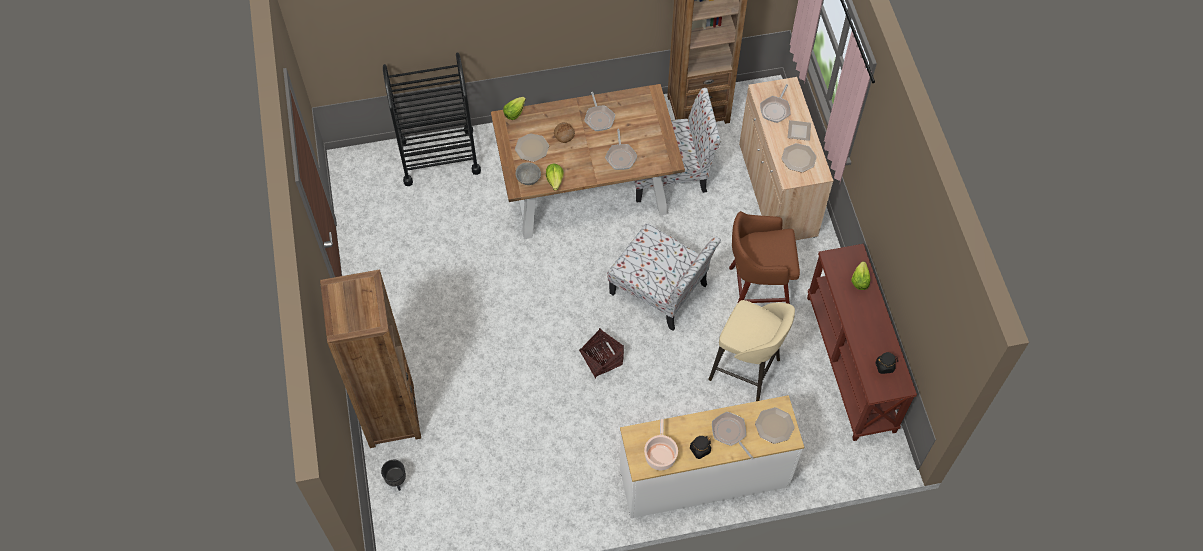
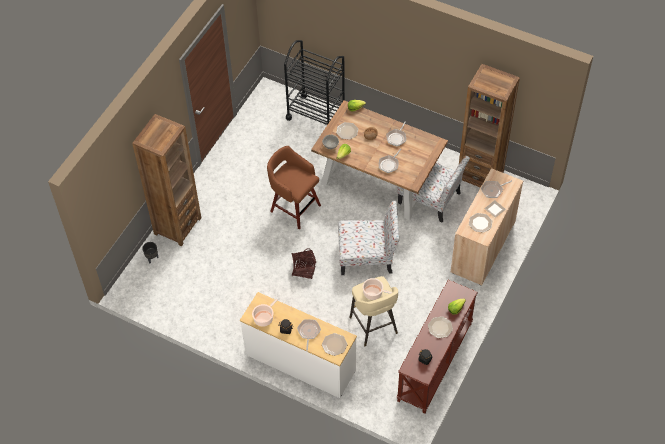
camera: 40 degrees right, 5 degrees down
chair [607,223,721,331] -> chair turned 75 degrees counterclockwise [338,201,399,275]
brown stool [729,211,800,304] -> brown stool moved to [267,146,321,229]
none -> cooking pot [362,278,393,300]
none -> plate [428,317,453,338]

